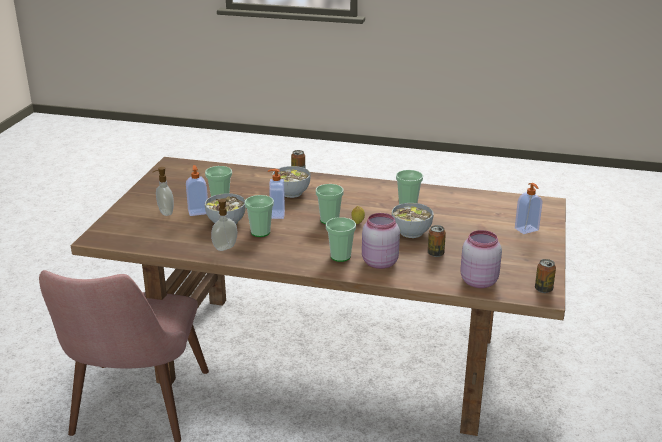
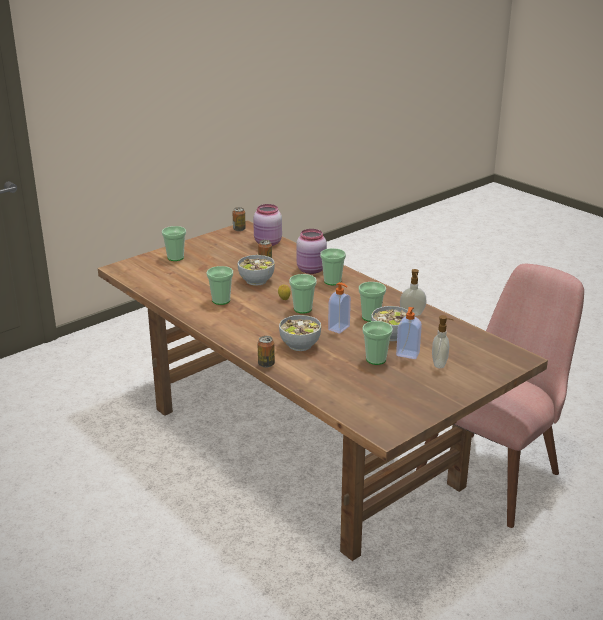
camera: 145 degrees left, 0 degrees up
soap dispenser [515,183,543,234] -> cup [162,226,186,261]

